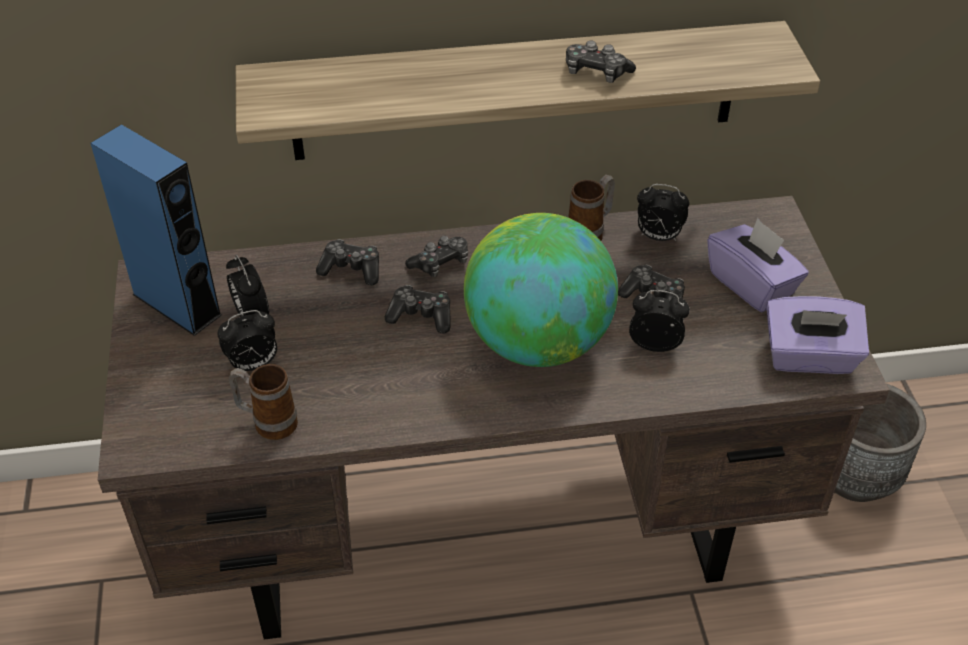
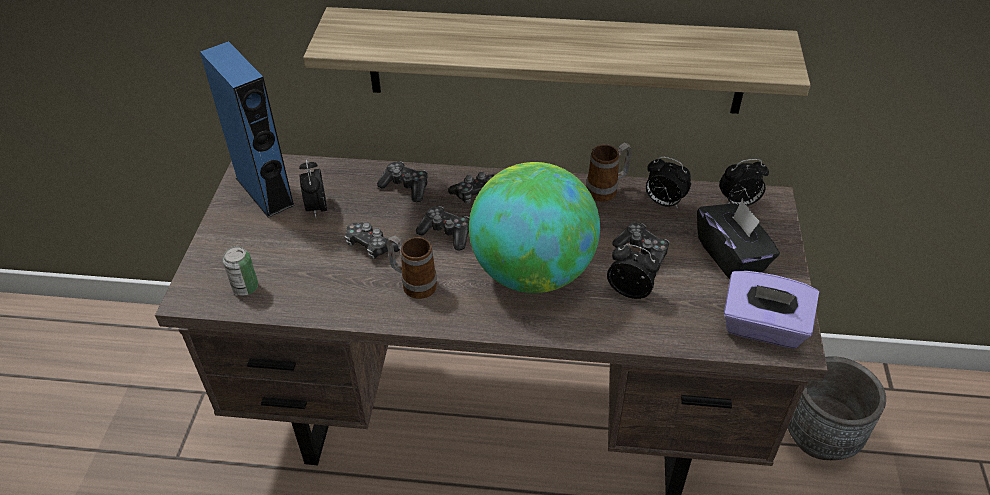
camera: 15 degrees right, 0 degrees up
alarm clock [217,310,277,371] -> alarm clock moved to [719,159,769,206]
mug [229,364,298,440] -> mug moved to [386,236,437,299]
game controller [566,40,636,83] -> game controller moved to [345,222,400,259]
purple tissue box [707,218,809,312] -> black tissue box [697,199,780,279]
none -> can [223,246,258,296]

